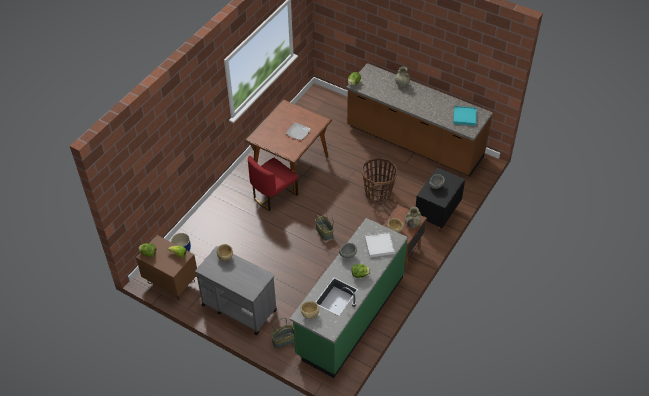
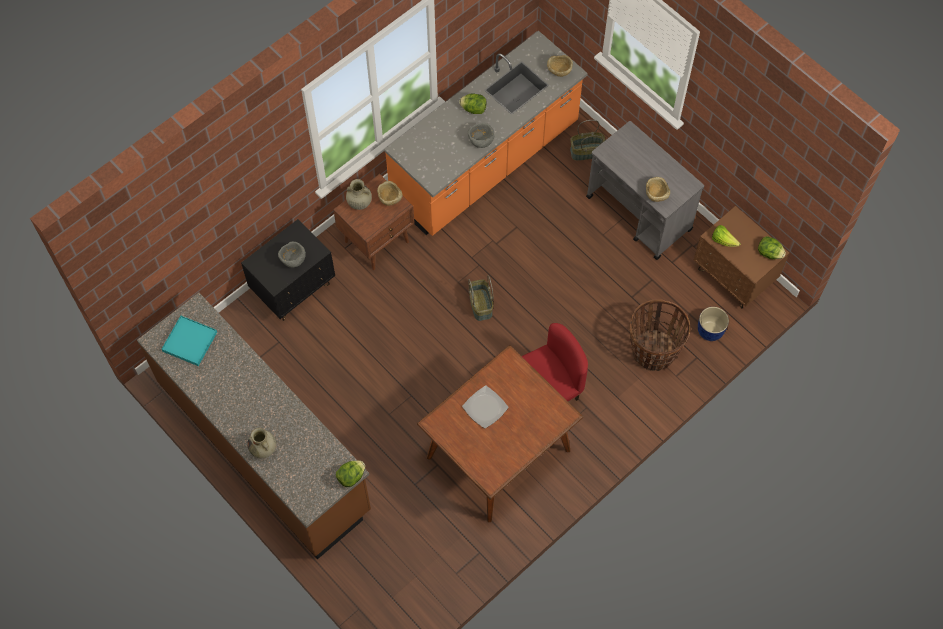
camera: 165 degrees left, 15 degrees up
green counter [290,218,408,378] -> orange counter [384,31,588,236]
basket [362,158,397,203] -> basket moved to [629,299,690,371]
white tray [365,232,395,257] -> none

